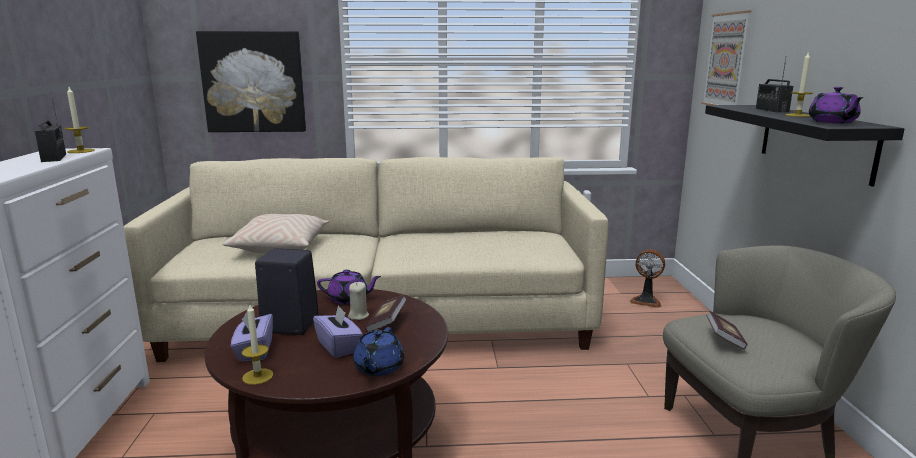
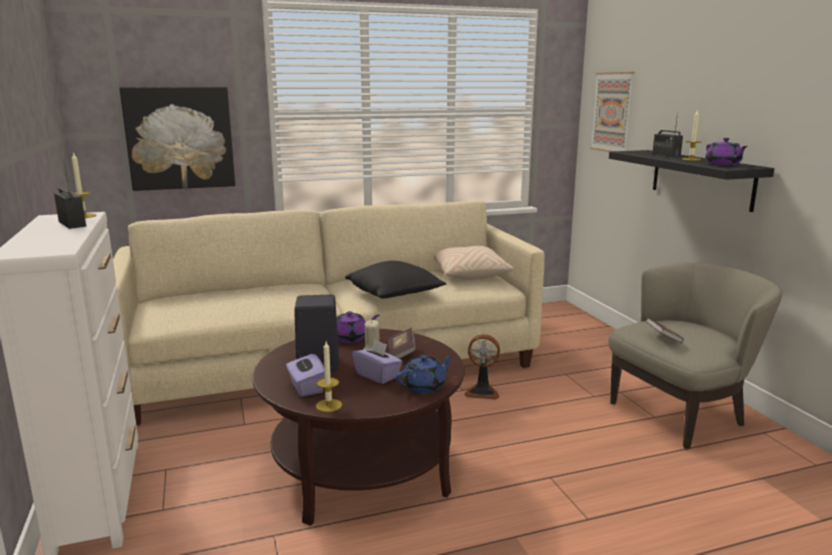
camera: 15 degrees left, 0 degrees up
beige pillow [222,214,329,254] -> beige pillow moved to [434,246,514,280]
blue teapot [353,327,404,376] -> blue teapot turned 120 degrees counterclockwise [396,354,454,394]
fan [629,249,665,308] -> fan moved to [464,334,500,400]
none -> black pillow [345,261,447,299]

